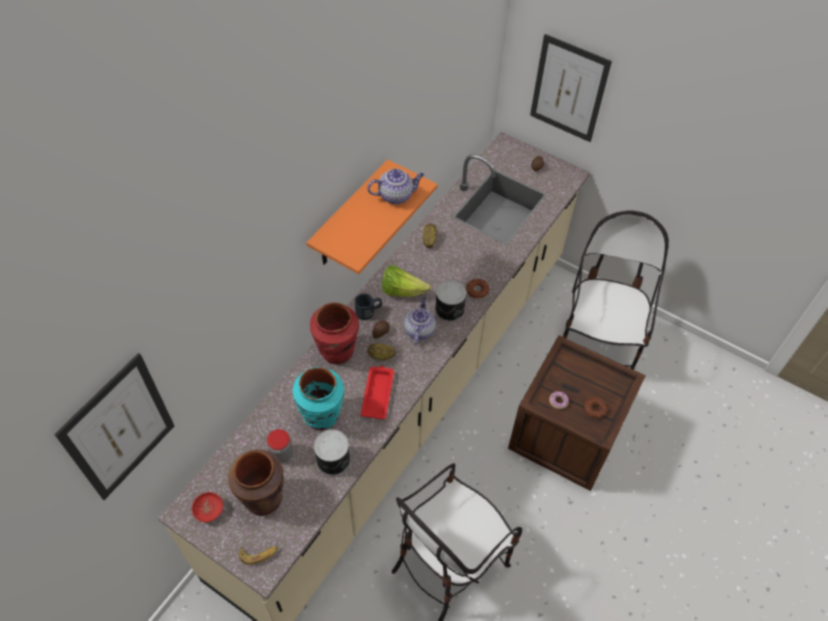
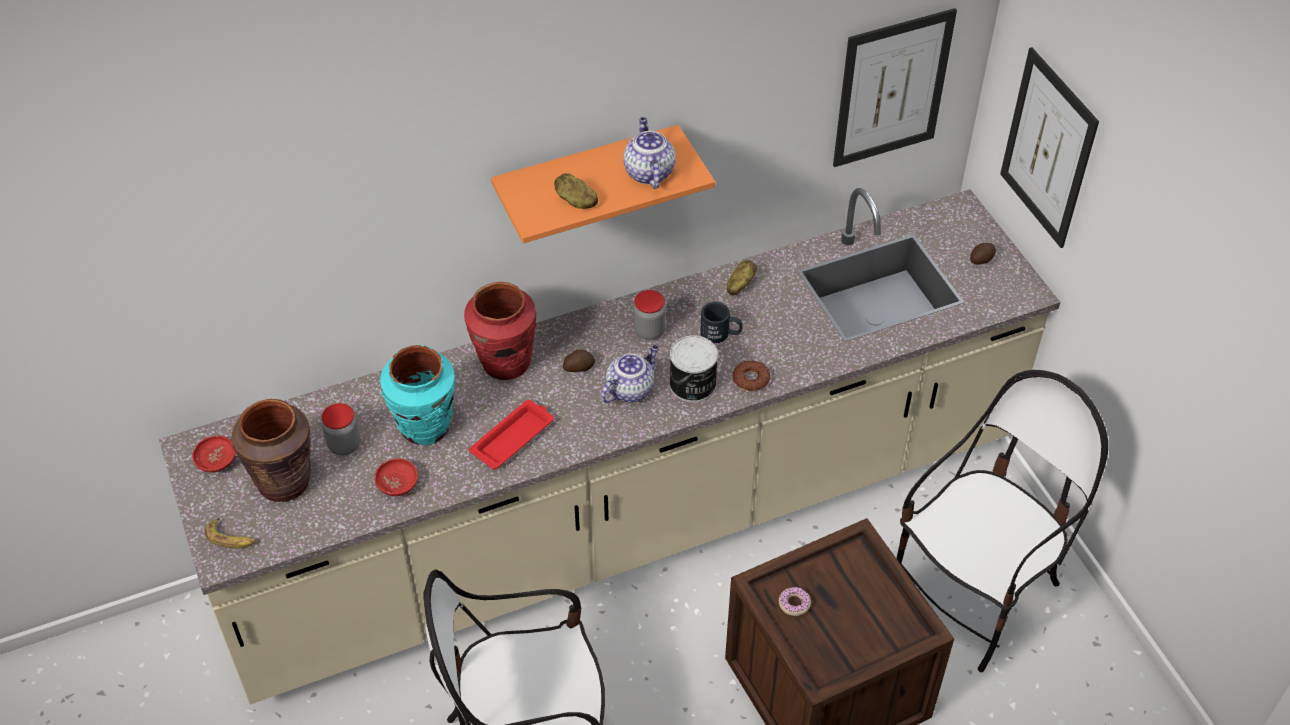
camera: 35 degrees right, 5 degrees down
picture [54,353,174,500] -> picture moved to [833,8,957,167]
can [314,429,350,476] -> red bowl [374,458,418,496]
black mug [355,293,382,320] -> black mug moved to [700,302,743,343]
teapot [367,169,424,205] -> teapot turned 120 degrees counterclockwise [623,117,676,189]
potato [368,344,396,360] -> potato moved to [554,173,598,209]
lettuce [382,265,431,297] -> jar [633,290,666,340]
donut [584,397,607,418] -> none

